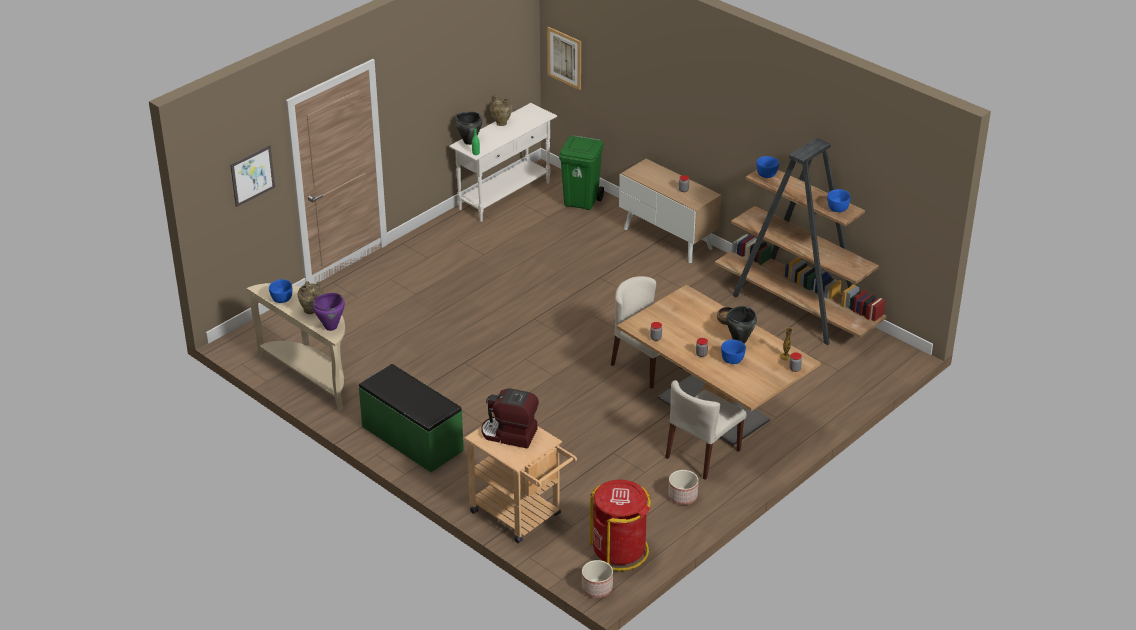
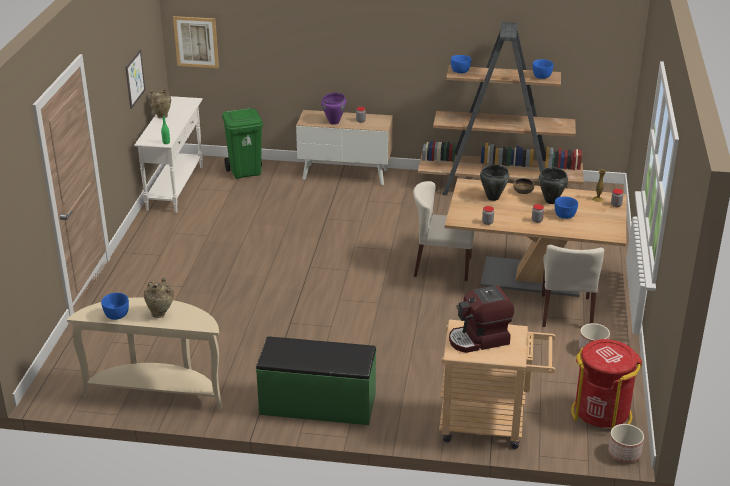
camera: 35 degrees left, 5 degrees down
picture [230,145,275,207] -> picture moved to [125,49,145,109]
purple cooking pot [313,293,345,331] -> purple cooking pot moved to [321,92,346,125]
black cooking pot [455,112,483,145] -> black cooking pot moved to [480,164,509,201]

